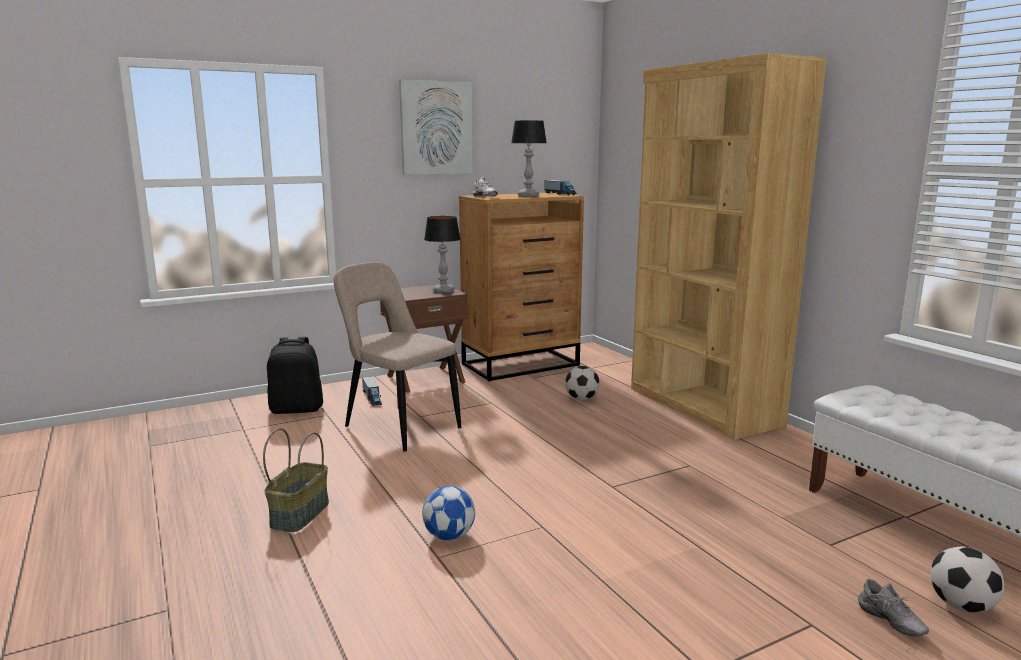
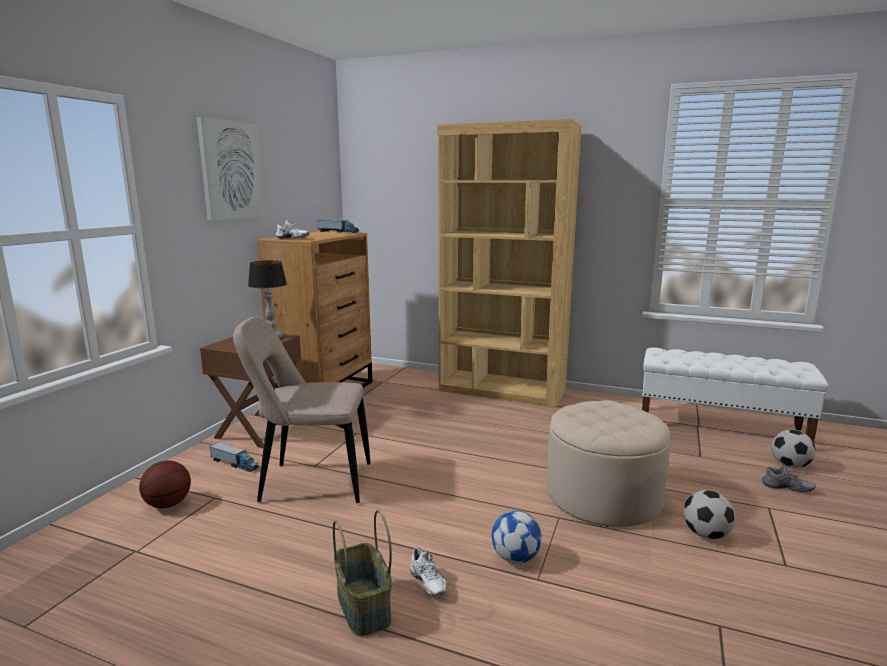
camera: 40 degrees left, 0 degrees up
black backpack [267,337,323,414] -> basketball [139,461,191,508]
table lamp [511,120,547,197] -> none
football [565,366,600,400] -> football moved to [684,490,735,539]
none -> white shoe [410,548,447,596]
none -> beige ottoman [547,400,671,527]

